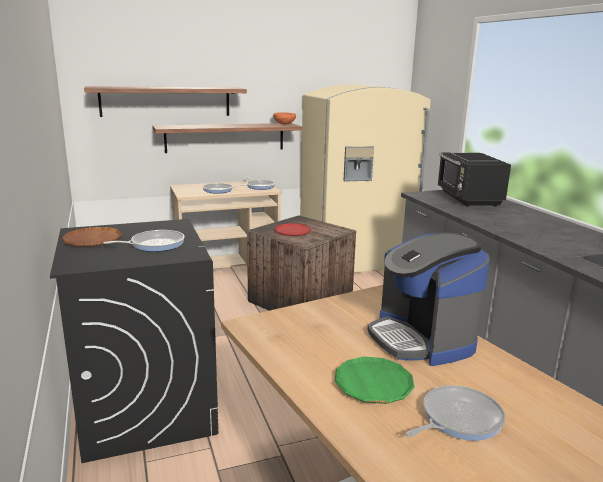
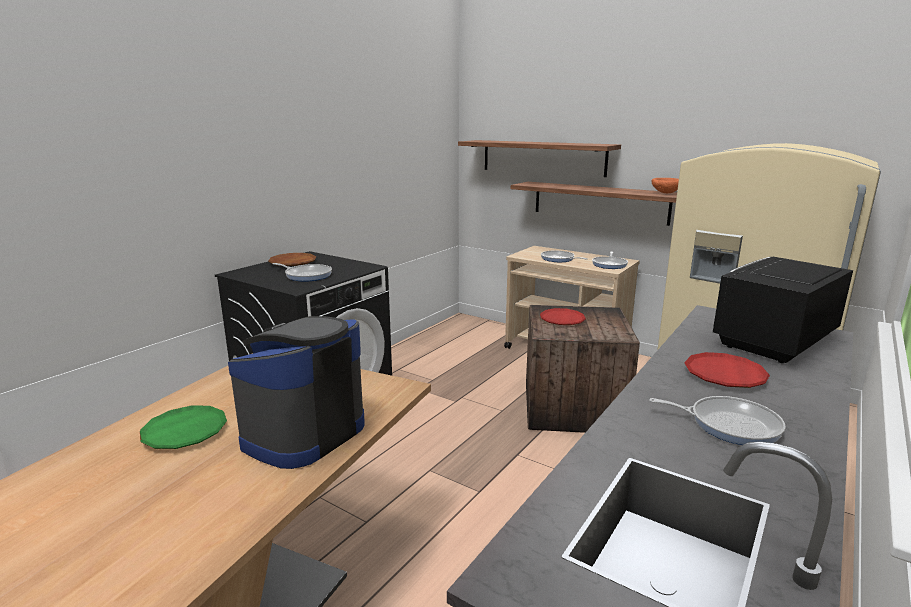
camera: 55 degrees right, 0 degrees up
frying pan [406,385,506,441] -> frying pan moved to [649,396,786,445]
none -> red plate [684,352,770,388]

